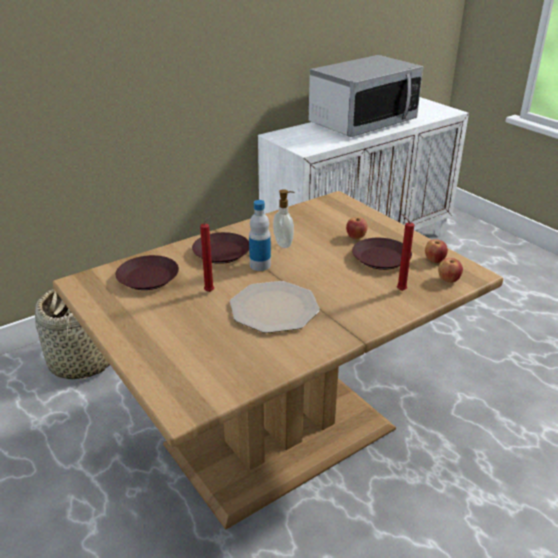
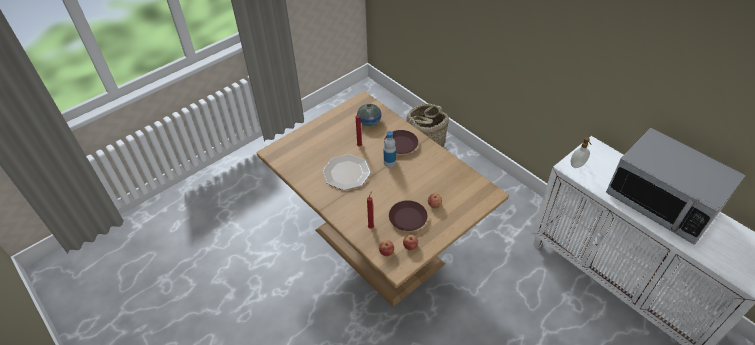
camera: 85 degrees right, 15 degrees up
brown plate [116,255,179,290] -> vase [357,104,381,126]
soap dispenser [273,189,295,248] -> soap dispenser moved to [570,137,592,168]

